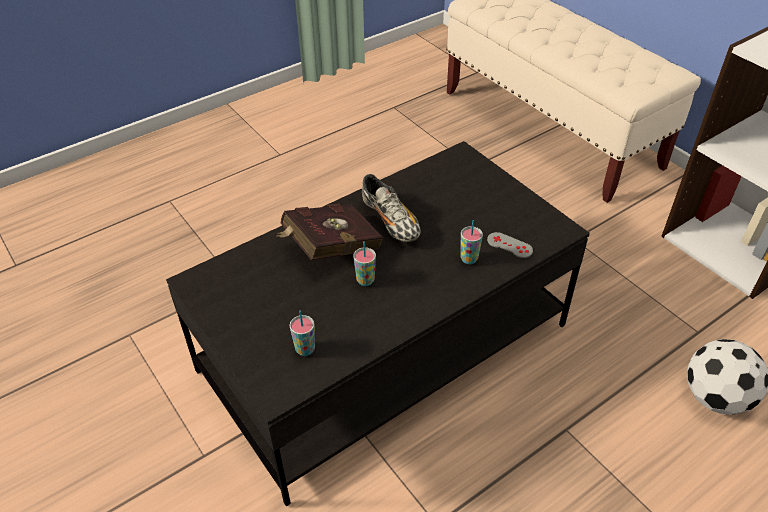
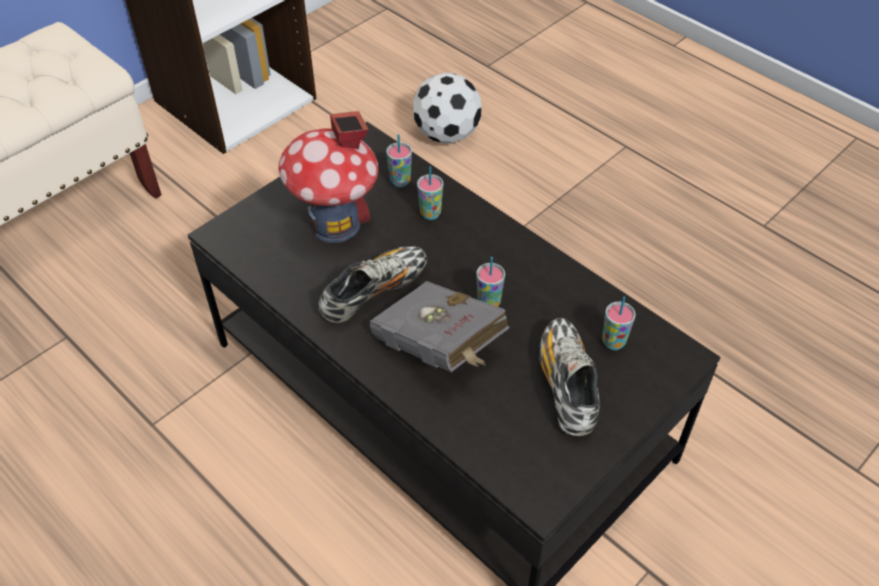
camera: 100 degrees left, 5 degrees up
red book [277,204,384,260] -> grey book [370,281,509,372]
grey game controller [487,232,533,258] -> cup [386,134,412,187]
none -> toy house [278,111,378,243]
none -> shoe [539,318,600,436]

